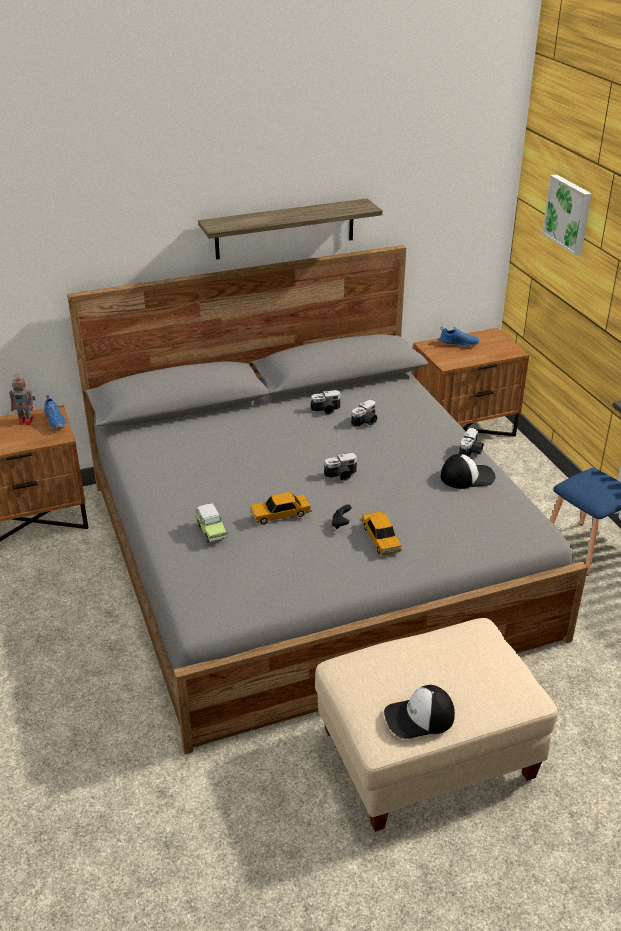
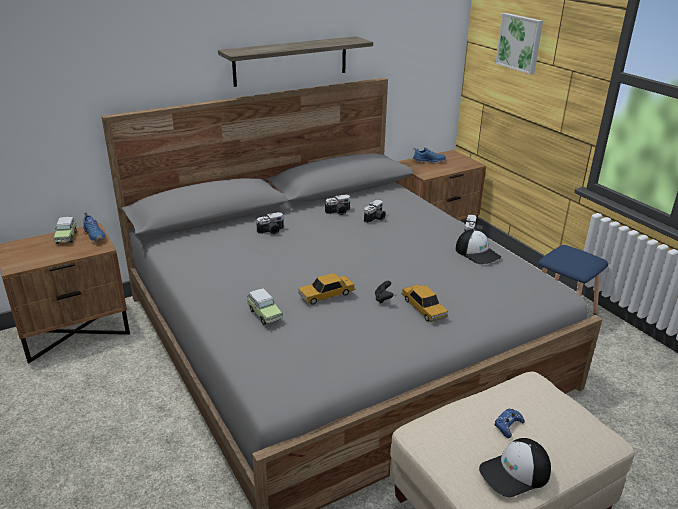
camera: 10 degrees left, 5 degrees down
toy robot [9,374,35,425] -> toy car [54,217,77,244]
camera [324,453,357,481] -> camera moved to [256,212,284,235]
cap [441,454,496,489] -> cap turned 75 degrees clockwise [455,229,501,264]
none -> blue game controller [494,409,525,438]

